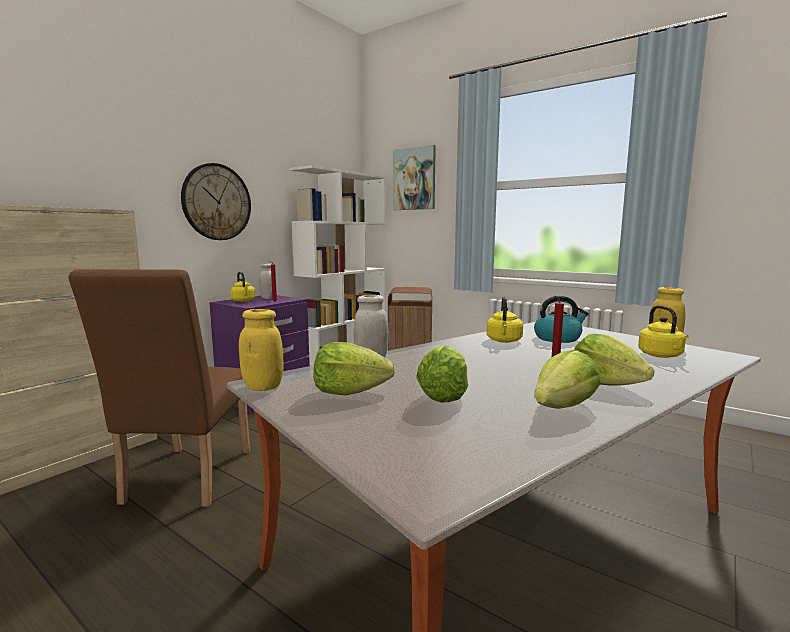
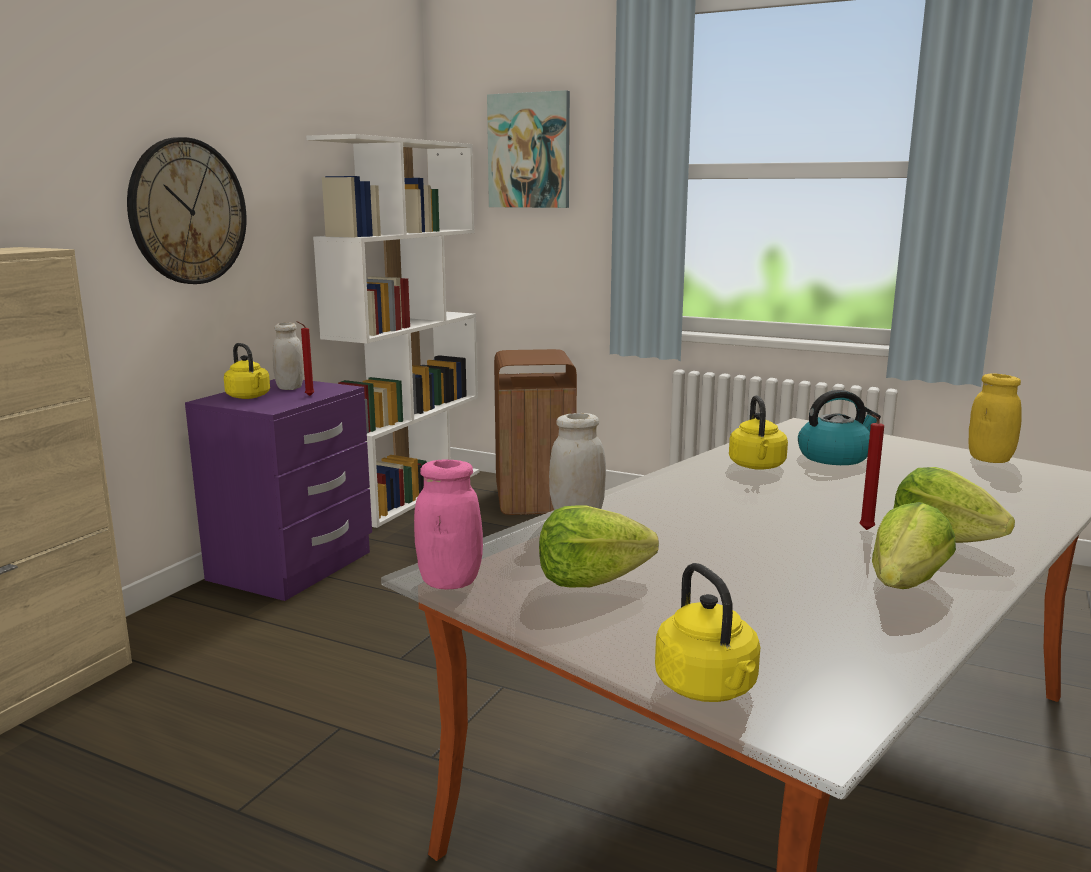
camera: 10 degrees left, 5 degrees up
brown chair [68,269,250,507] -> none
yellow jar [239,309,283,391] -> pink jar [414,459,483,590]
lettuce [416,345,468,402] -> none
yellow kettle [638,305,689,358] -> yellow kettle moved to [655,563,760,702]

